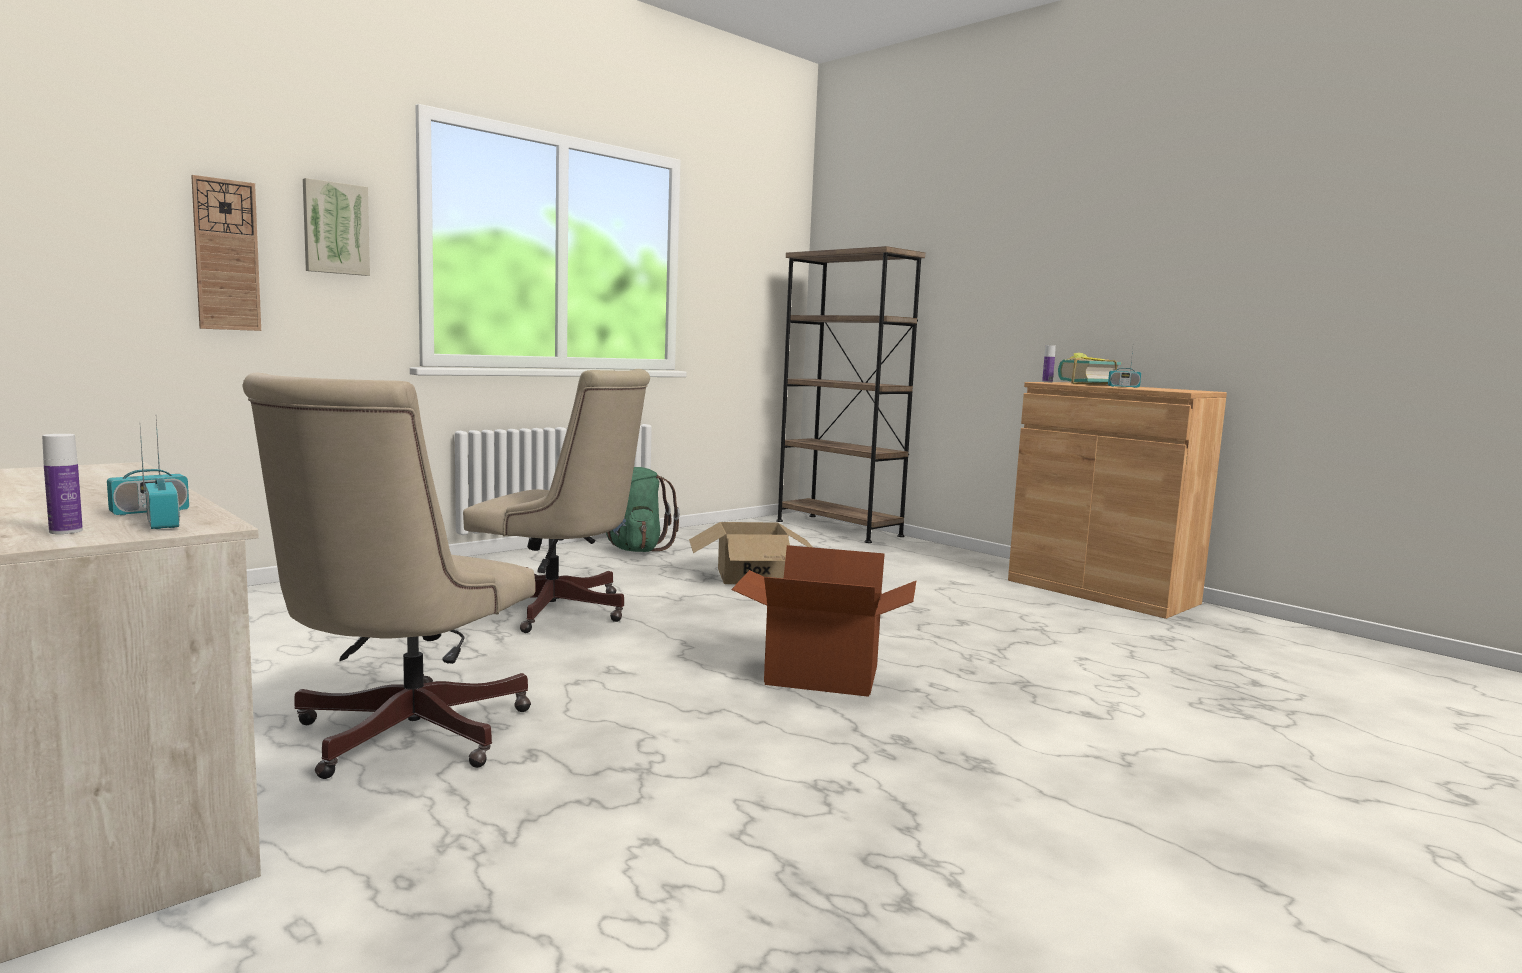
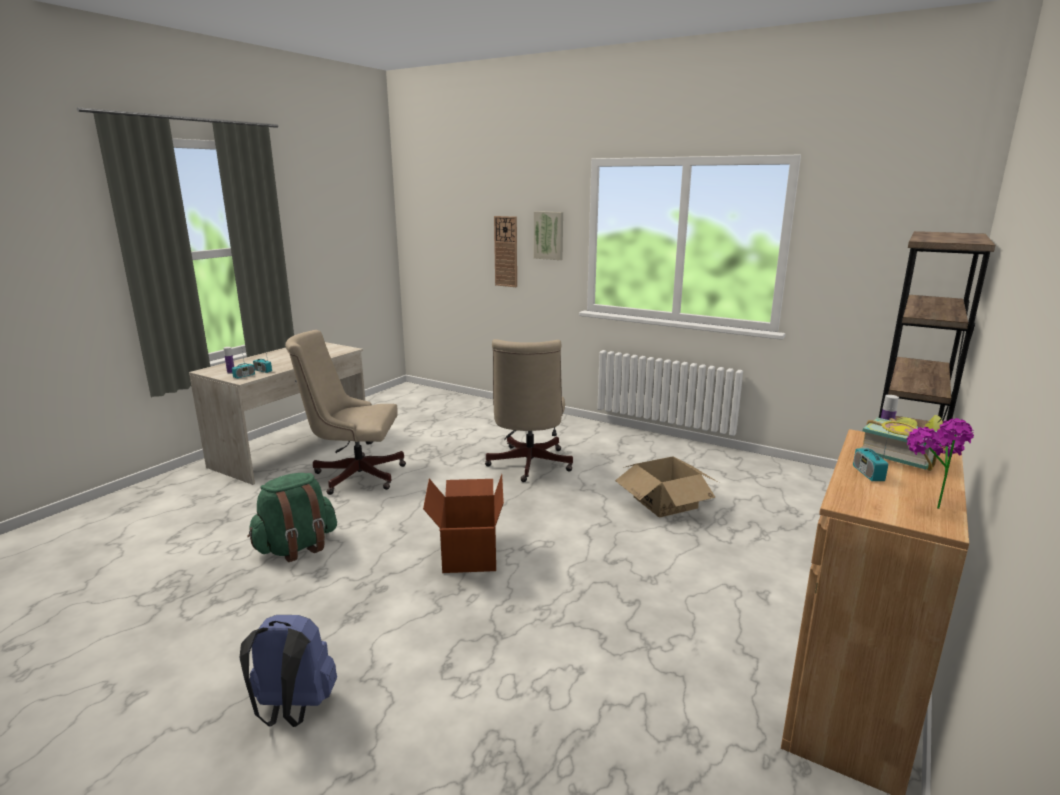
camera: 75 degrees right, 10 degrees up
green backpack [606,467,680,552] -> green backpack moved to [247,473,337,562]
none -> blue backpack [239,615,337,727]
none -> potted plant [907,418,974,509]

